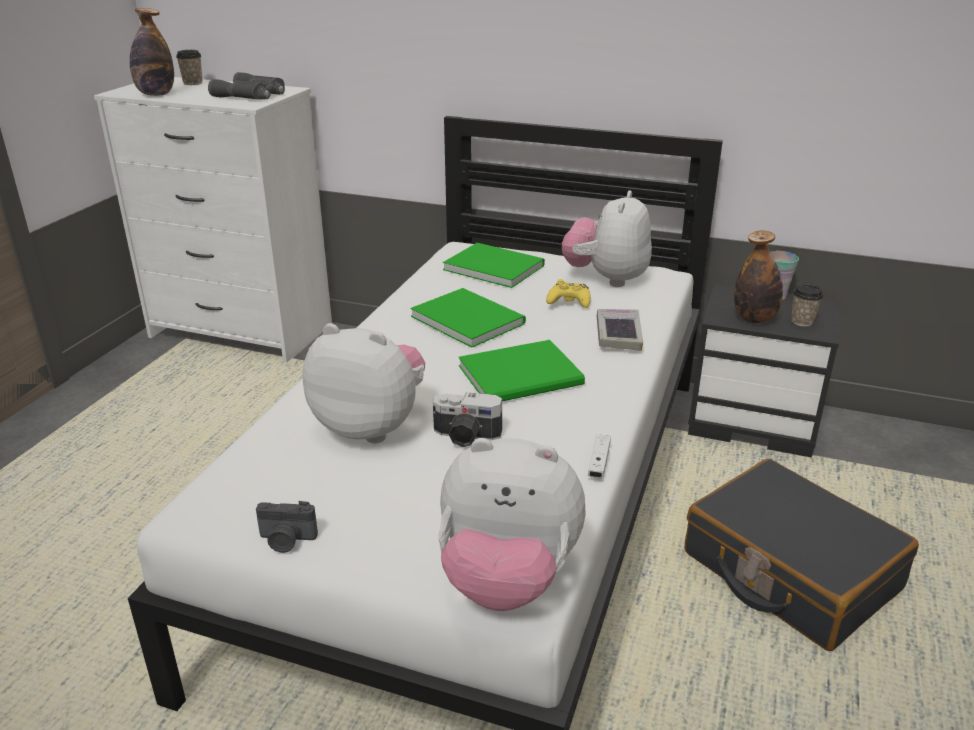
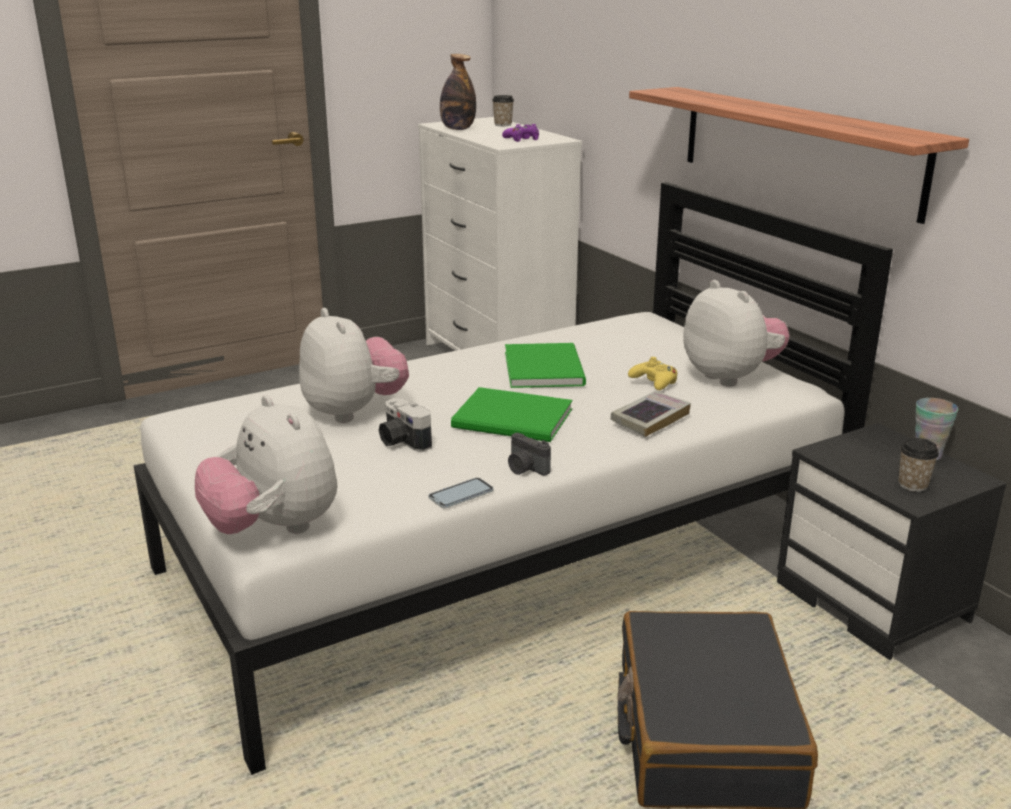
camera: 40 degrees right, 5 degrees down
grey binoculars [208,72,285,100] -> purple game controller [502,124,539,142]
camera [256,501,318,553] -> camera moved to [508,433,551,476]
green book [443,243,545,288] -> none
plush toy [562,190,652,287] -> plush toy turned 90 degrees clockwise [683,280,790,387]
white game controller [588,434,611,478] -> phone [428,478,494,508]
bottle [734,230,783,323] -> none
none -> shelf [629,87,969,224]

